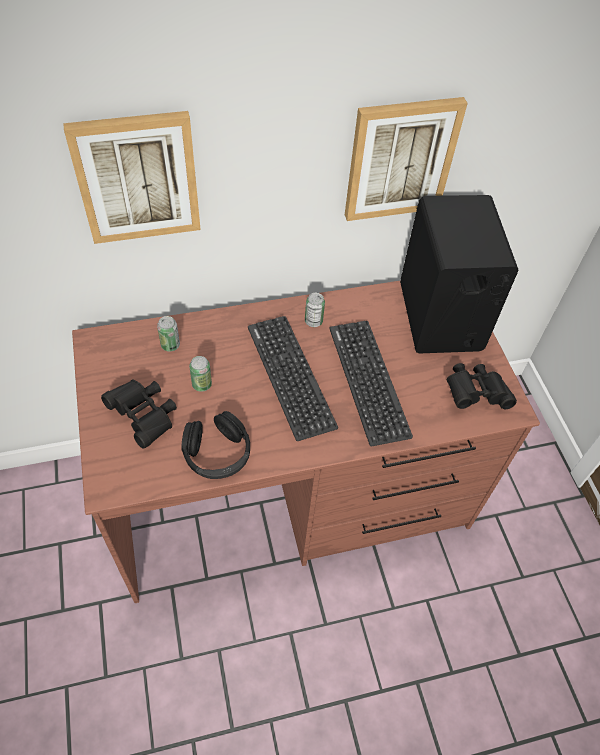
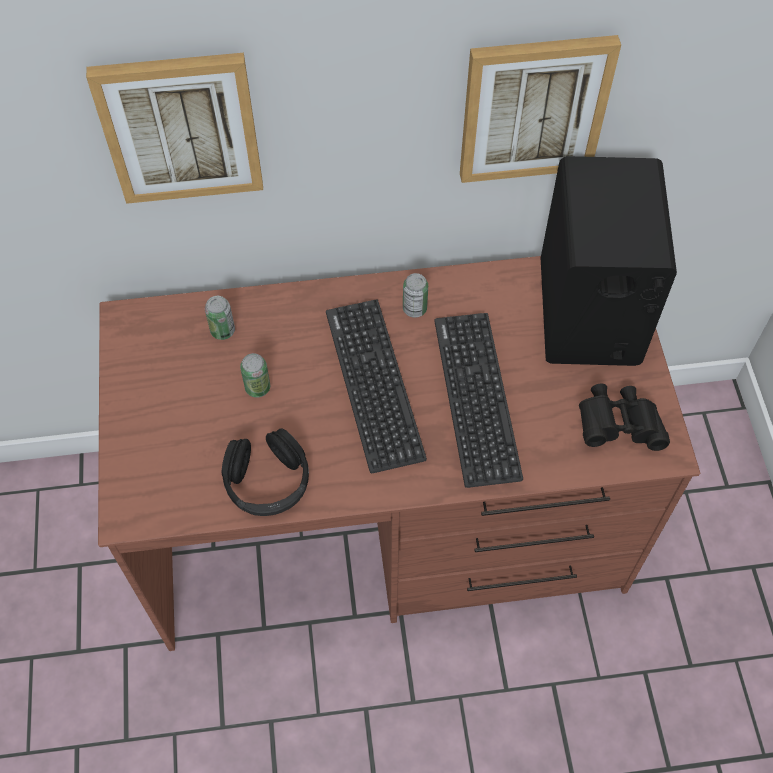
camera: 10 degrees right, 5 degrees up
black binoculars [101,380,177,448] -> none

